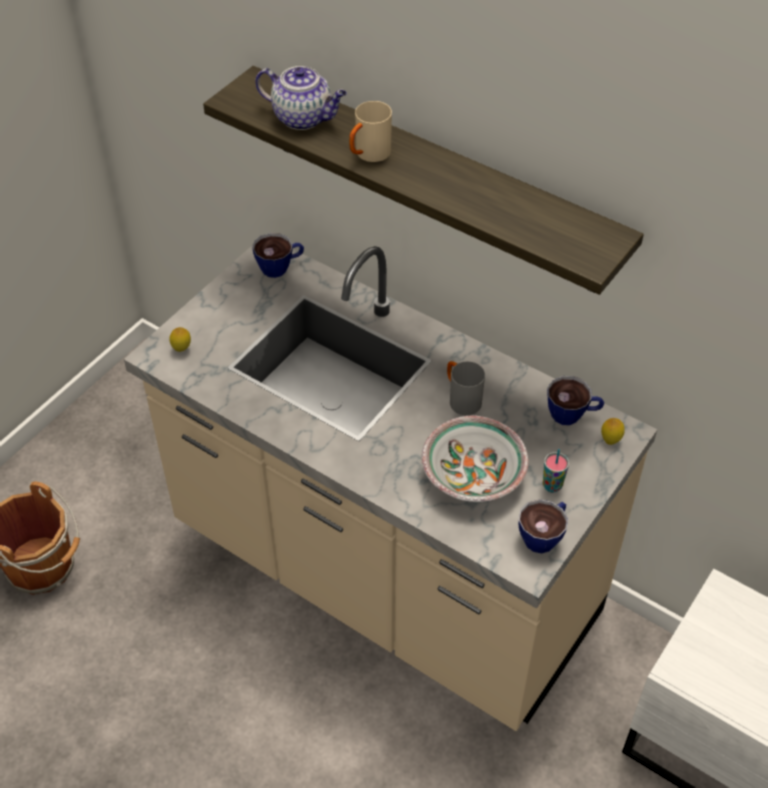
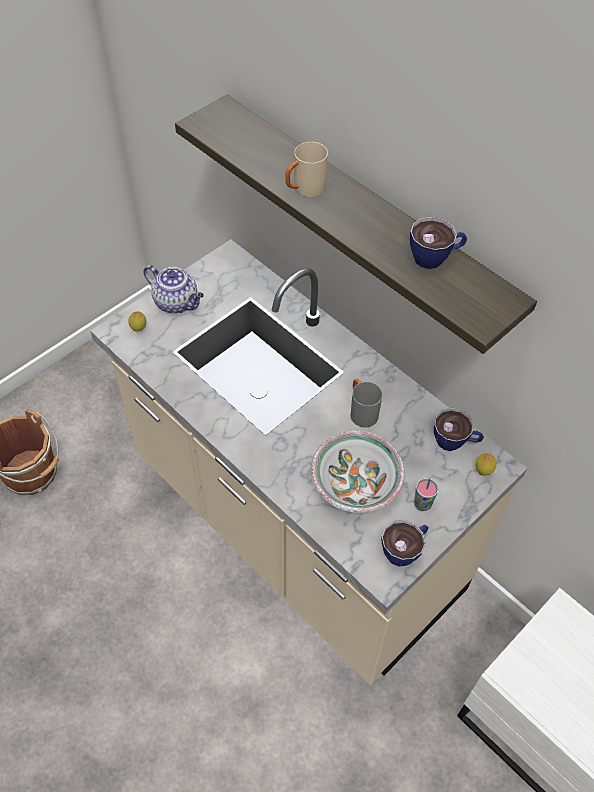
camera: 10 degrees right, 5 degrees up
cup [252,233,304,278] -> cup moved to [410,216,467,269]
teapot [255,66,347,130] -> teapot moved to [143,265,204,313]

